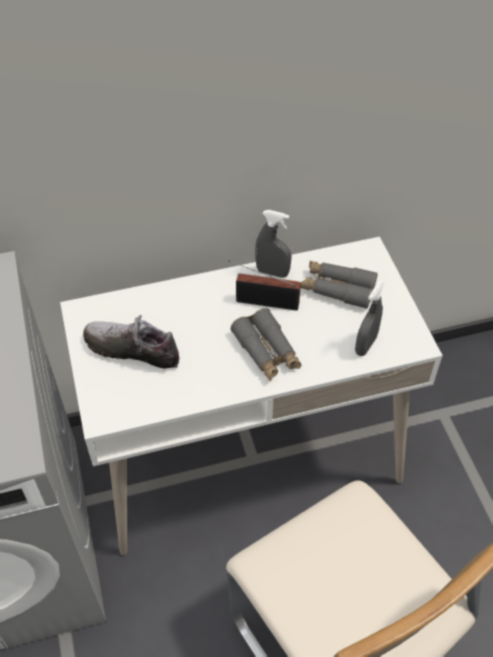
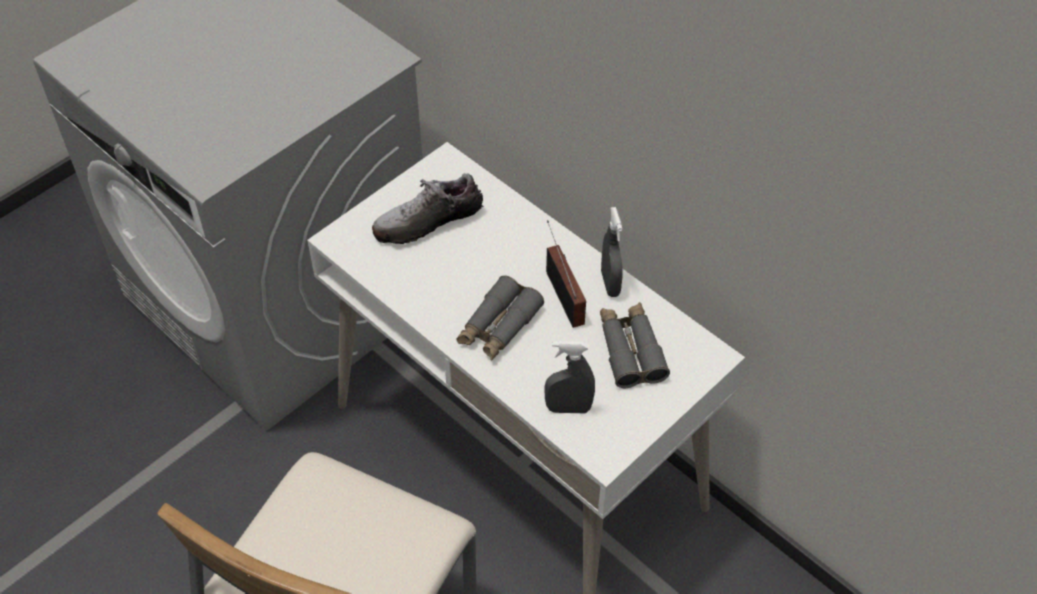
camera: 60 degrees right, 0 degrees up
shoe [83,315,180,369] -> shoe turned 105 degrees counterclockwise [372,174,483,244]

